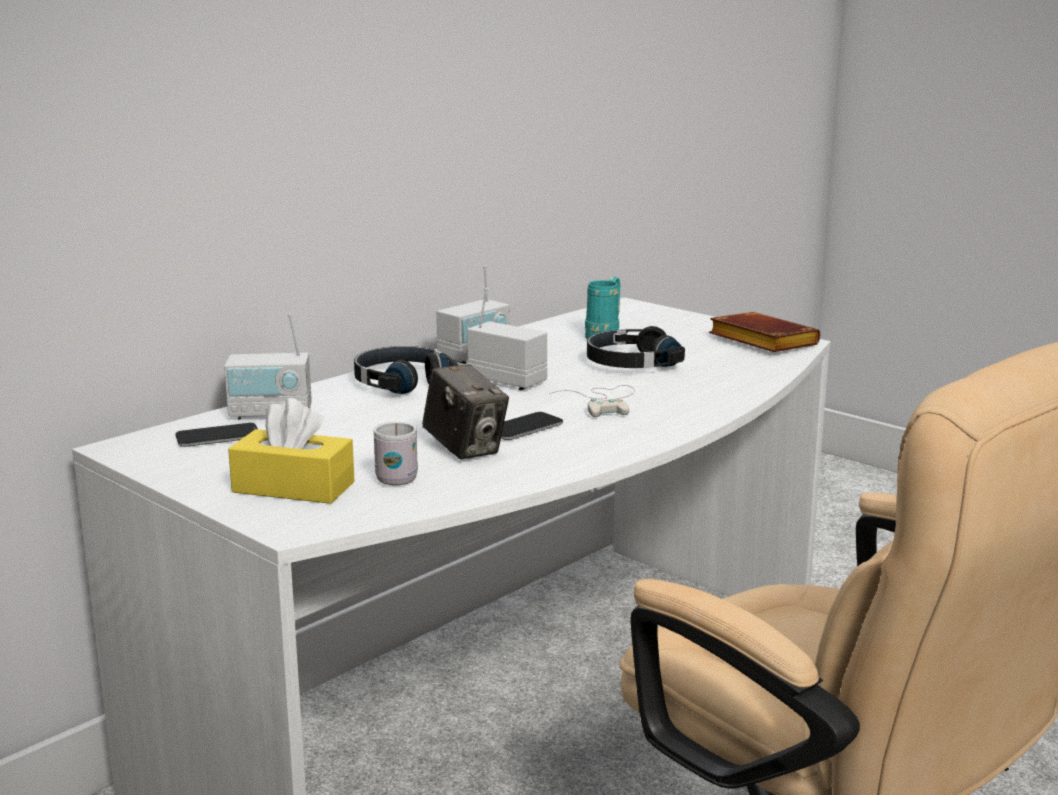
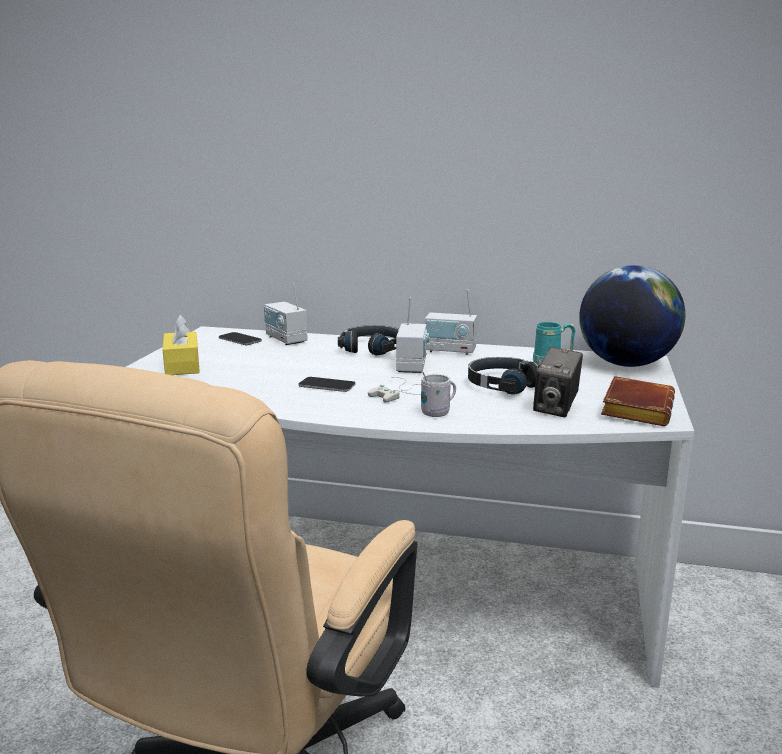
camera: 60 degrees right, 0 degrees up
white mug [373,422,418,485] -> white mug moved to [421,372,456,417]
camera [422,364,509,459] -> camera moved to [533,347,583,417]
none -> globe [579,265,685,367]

